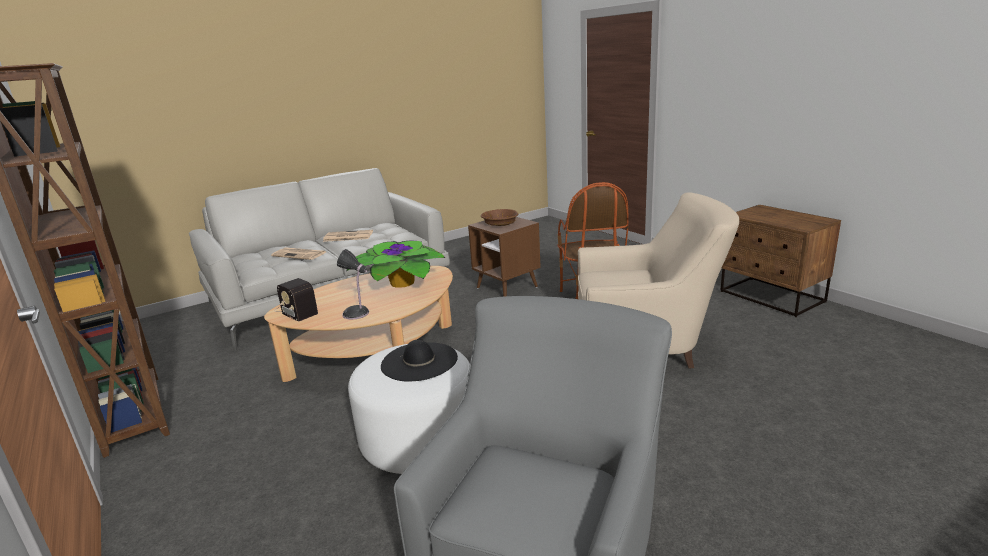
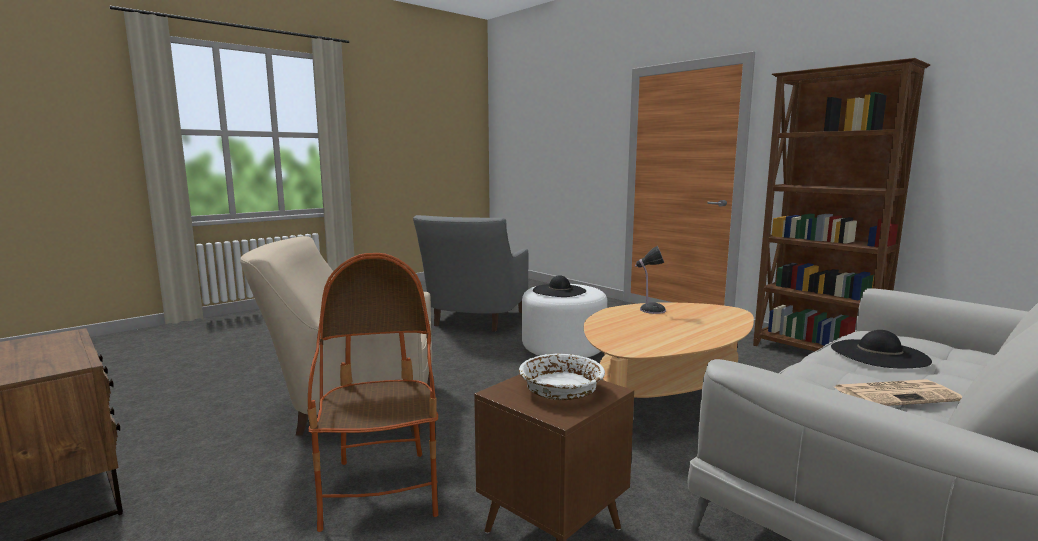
camera: 170 degrees right, 10 degrees down
newspaper [271,247,326,260] -> black hat [831,330,932,368]
radio [274,278,318,322] -> none
potted plant [346,240,445,288] -> none
brown bowl [481,209,518,226] -> white bowl [519,353,605,400]

